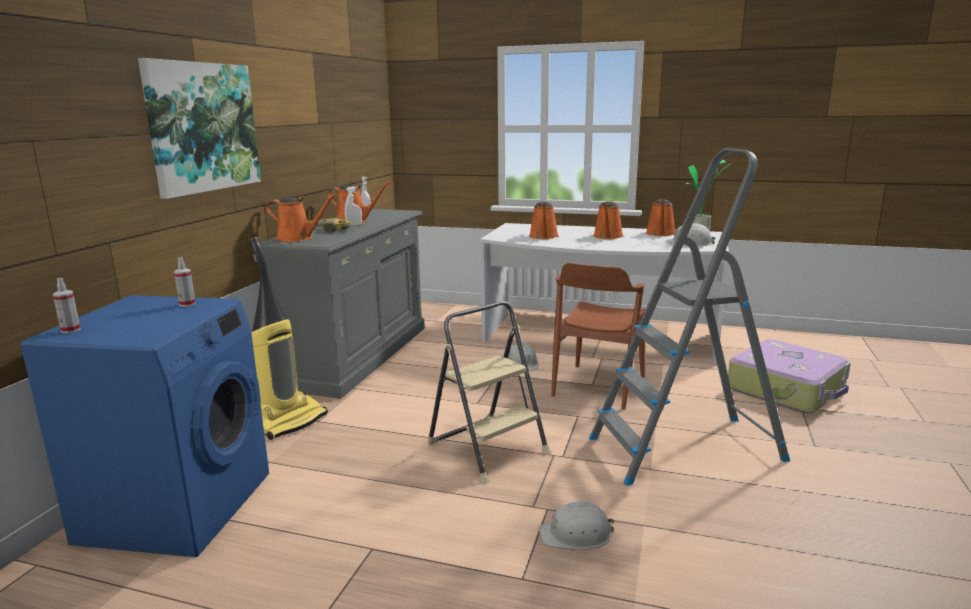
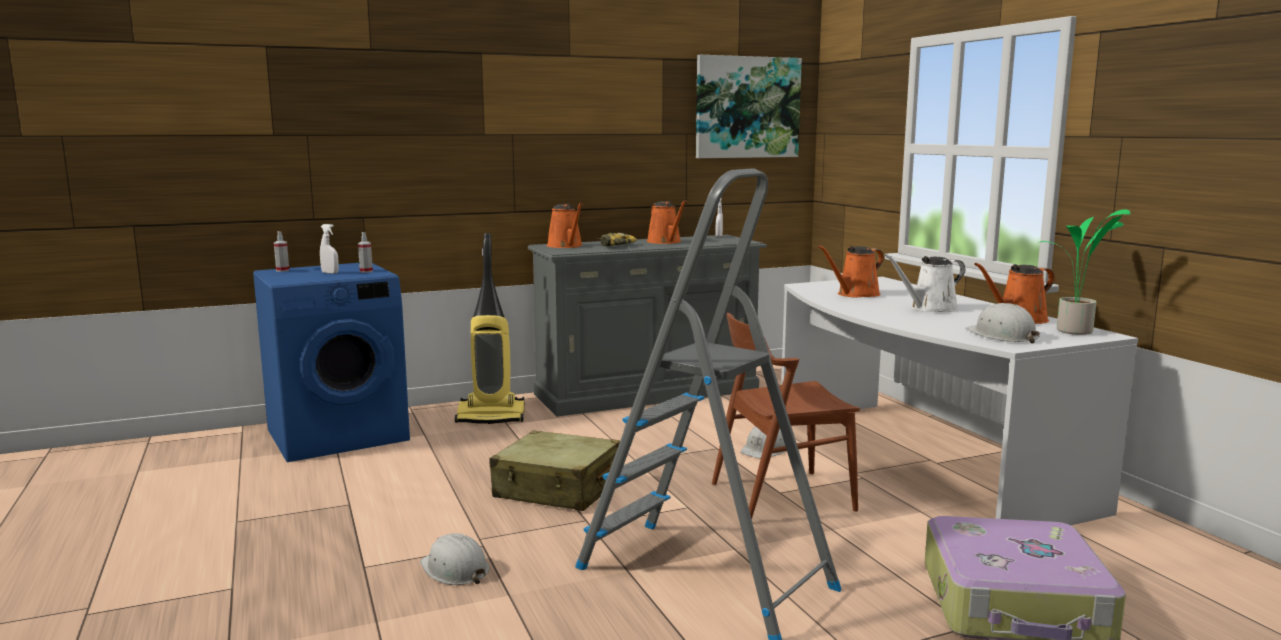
camera: 50 degrees right, 5 degrees down
picture [138,58,261,199] -> picture moved to [696,55,802,158]
white spray bottle [345,187,362,226] -> white spray bottle moved to [320,224,339,274]
beige step ladder [427,301,552,484] -> beige suitcase [489,430,620,511]
orange watering can [593,201,624,239] -> white watering can [885,254,965,312]

